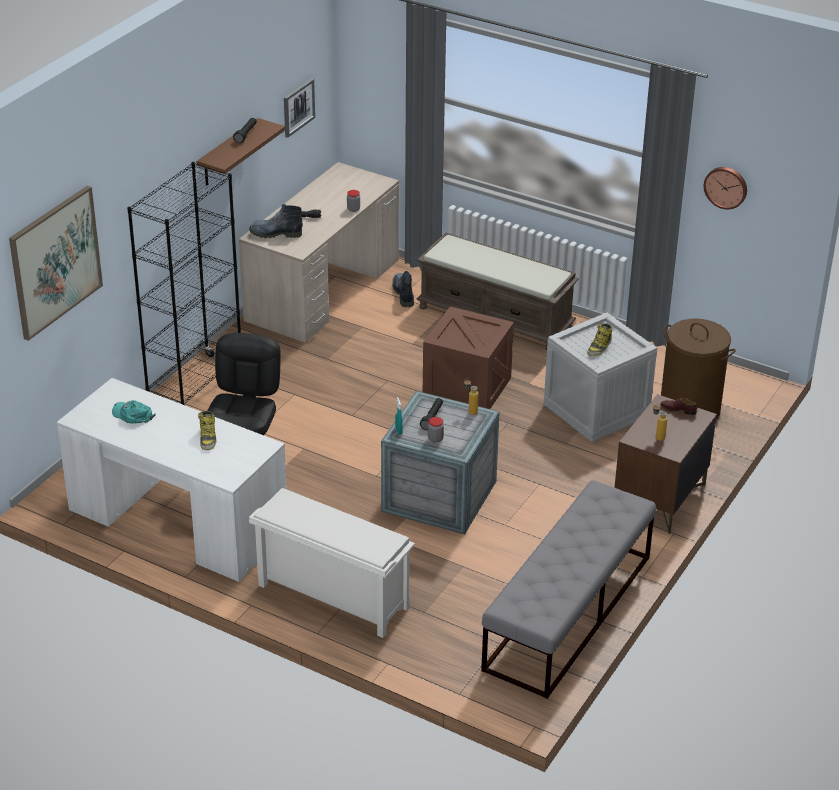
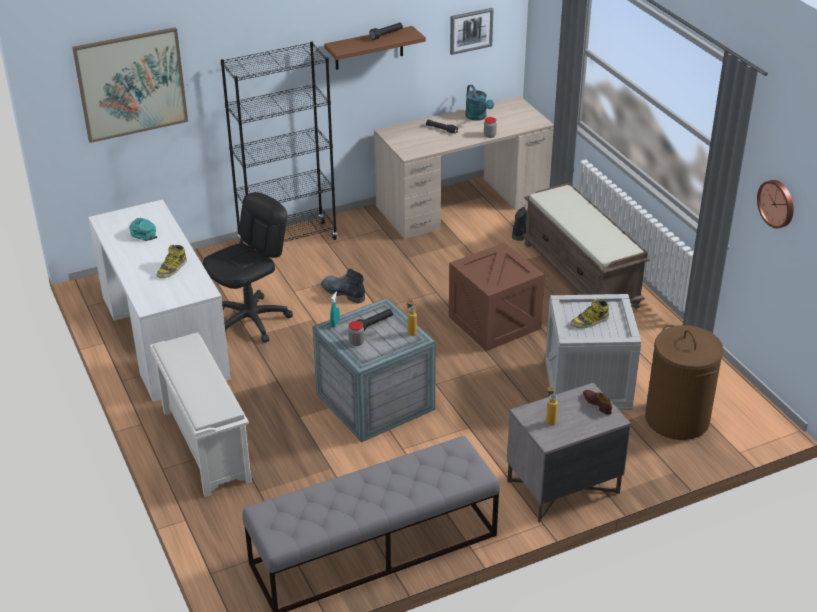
camera: 35 degrees right, 0 degrees up
boot [249,204,303,238] -> boot moved to [321,269,365,303]
brown nightstand [615,394,717,534] -> grey nightstand [507,382,631,523]
none -> turquoise watering can [465,85,494,121]

